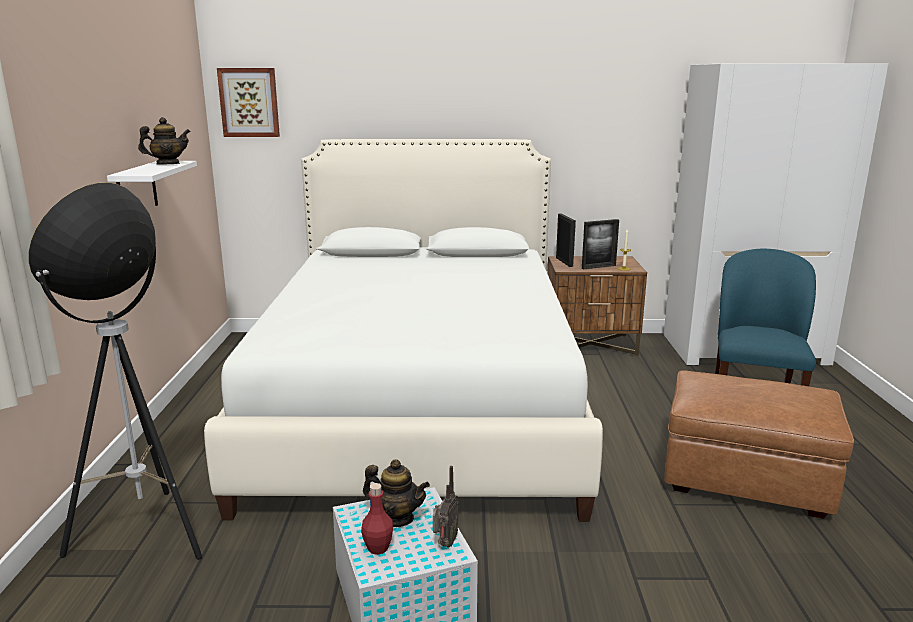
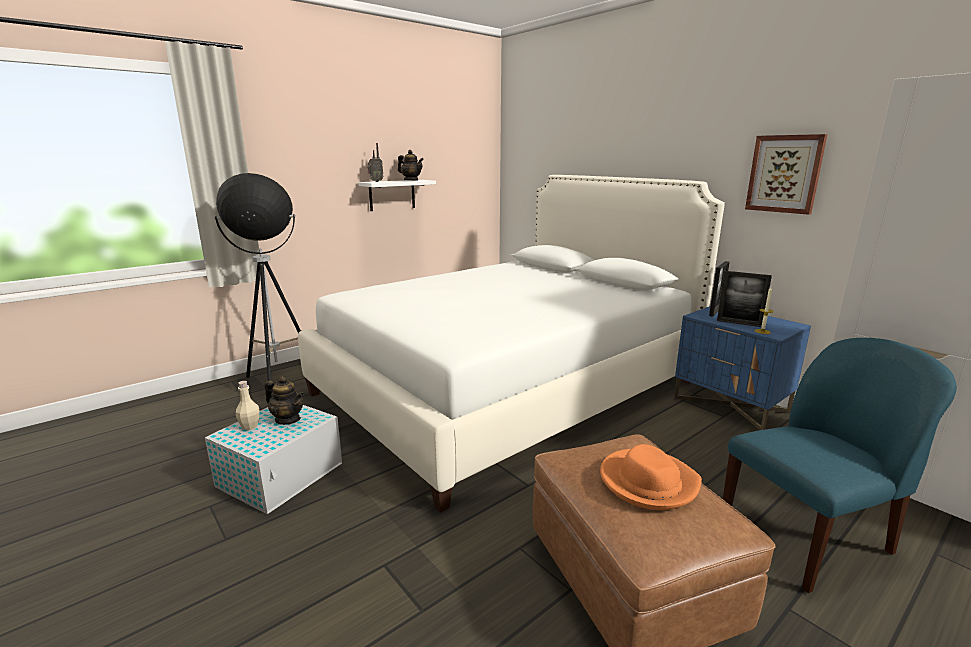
camera: 50 degrees right, 0 degrees up
picture [217,68,280,137] -> picture moved to [745,134,827,215]
red bottle [361,483,393,555] -> beige bottle [236,381,259,430]
teapot [363,459,430,527] -> teapot turned 45 degrees counterclockwise [265,376,304,425]
radio [433,466,458,548] -> radio moved to [367,143,384,182]
brown nightstand [547,256,647,357] -> blue nightstand [674,306,811,430]
none -> orange hat [600,444,702,510]

